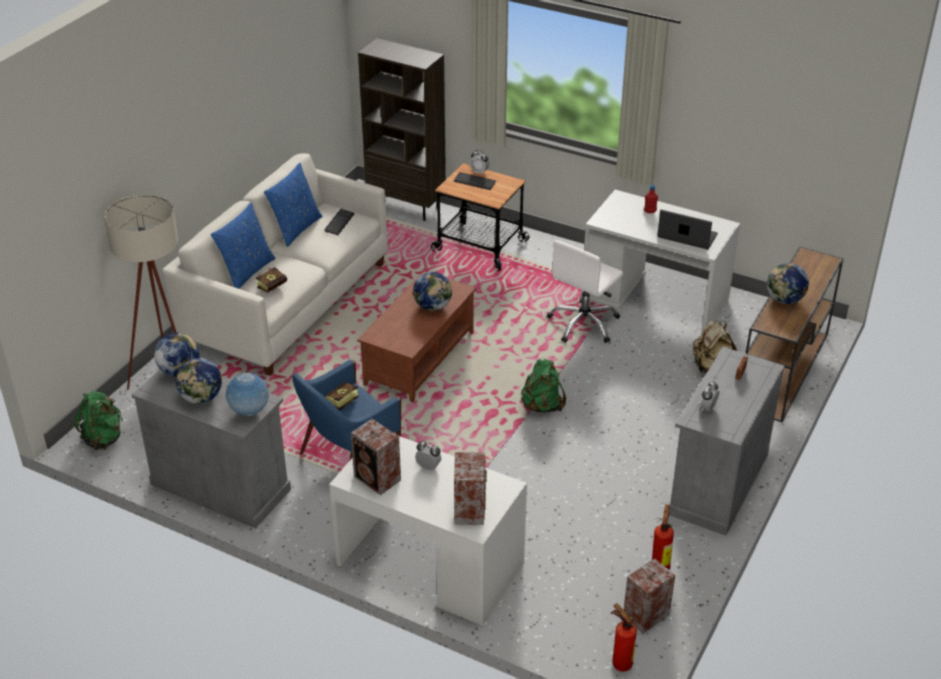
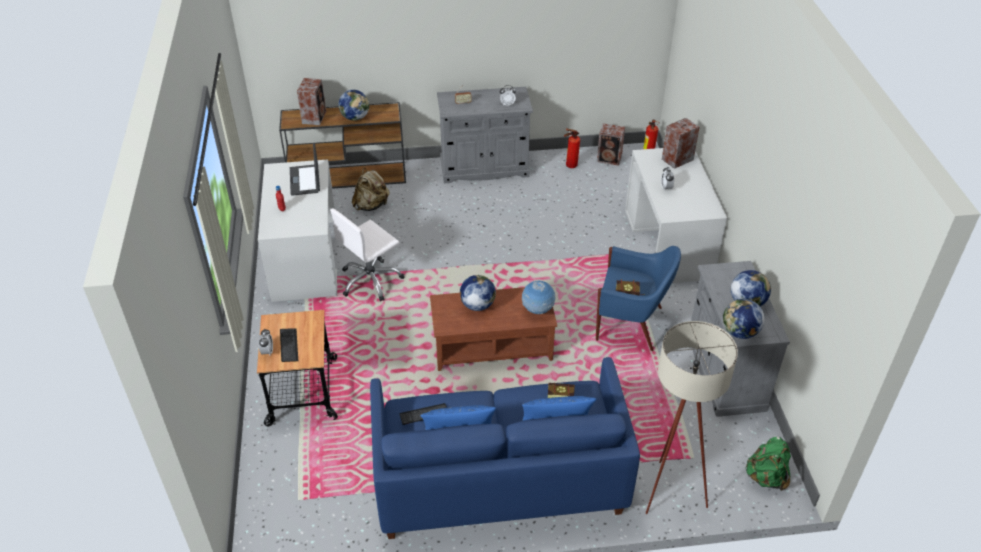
camera: 125 degrees left, 5 degrees up
white sofa [163,153,388,376] -> blue sofa [370,357,640,539]
globe [225,373,269,416] -> globe moved to [522,281,555,314]
speaker [351,419,401,495] -> speaker moved to [297,78,326,125]
brown bookcase [358,38,446,221] -> none
green backpack [521,358,566,413] -> none
white office chair [547,240,623,343] -> white office chair turned 135 degrees clockwise [330,208,404,301]

